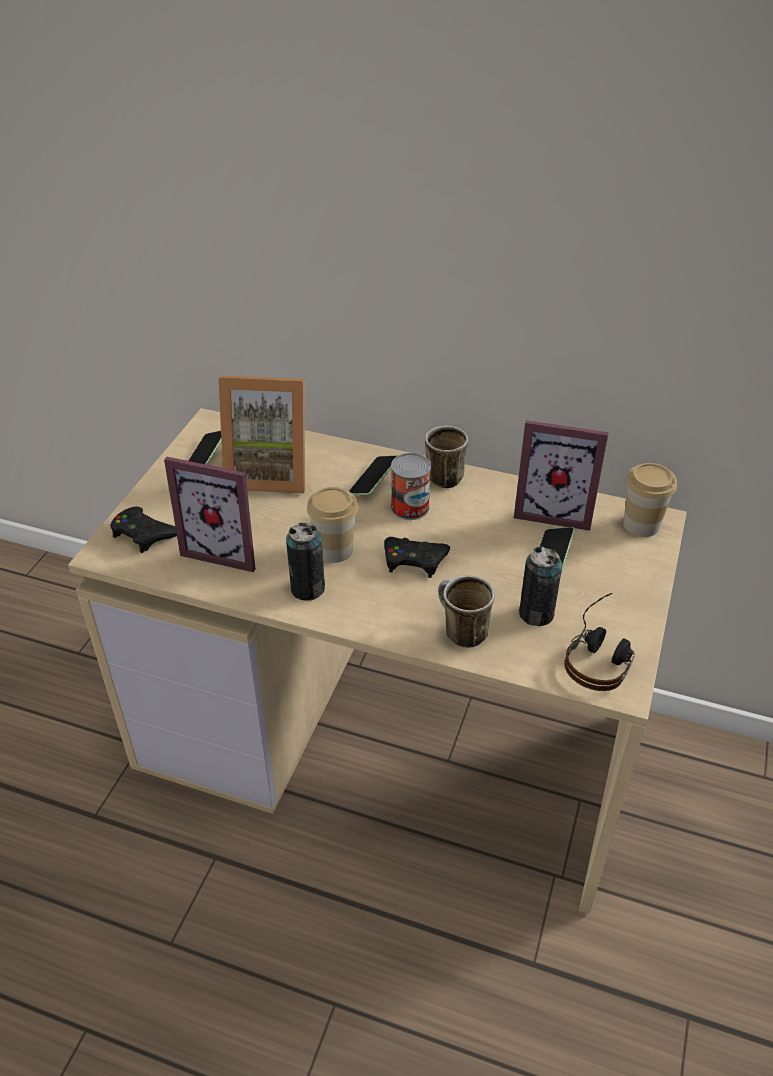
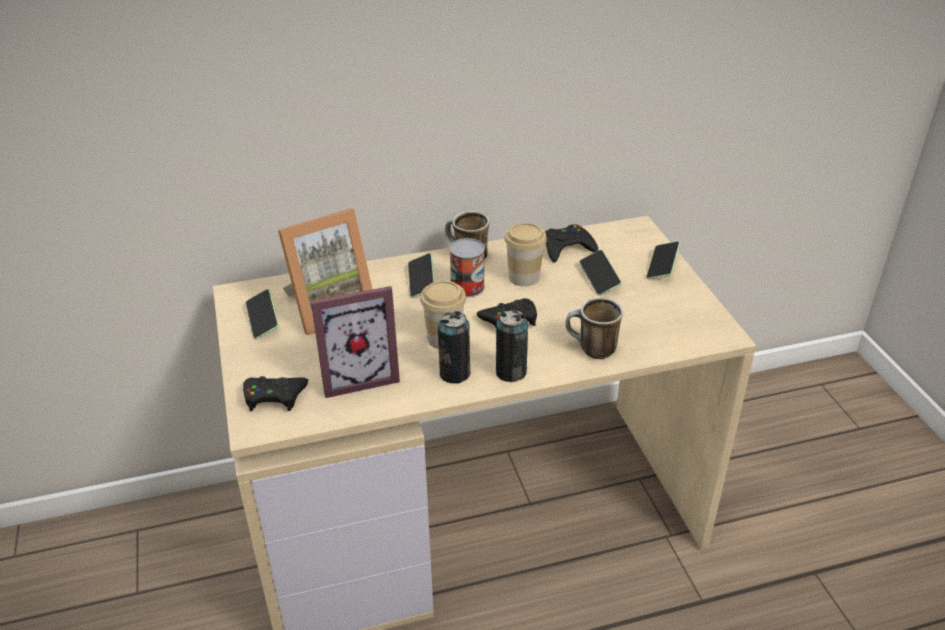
camera: 35 degrees left, 5 degrees down
picture frame [514,420,608,531] -> black game controller [545,224,598,262]
can [519,546,562,626] -> can moved to [496,310,528,382]
headphones [564,593,635,691] -> none
cup [623,463,677,537] -> cup moved to [504,223,547,287]
none -> phone [646,242,680,279]

